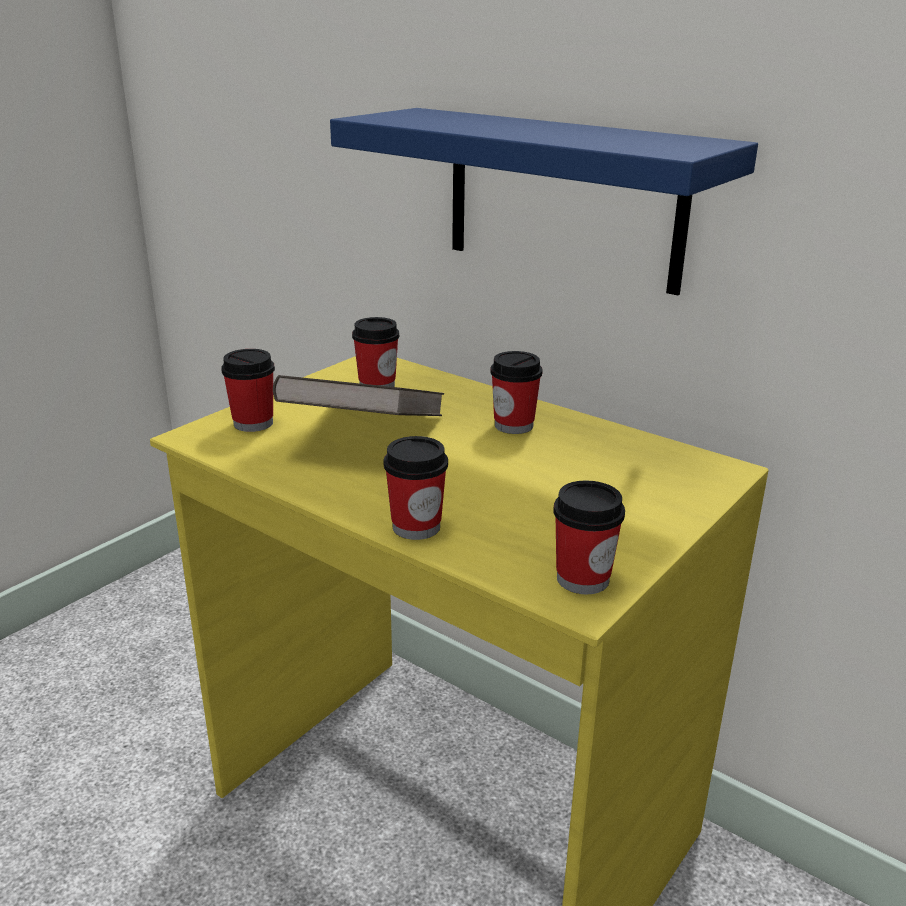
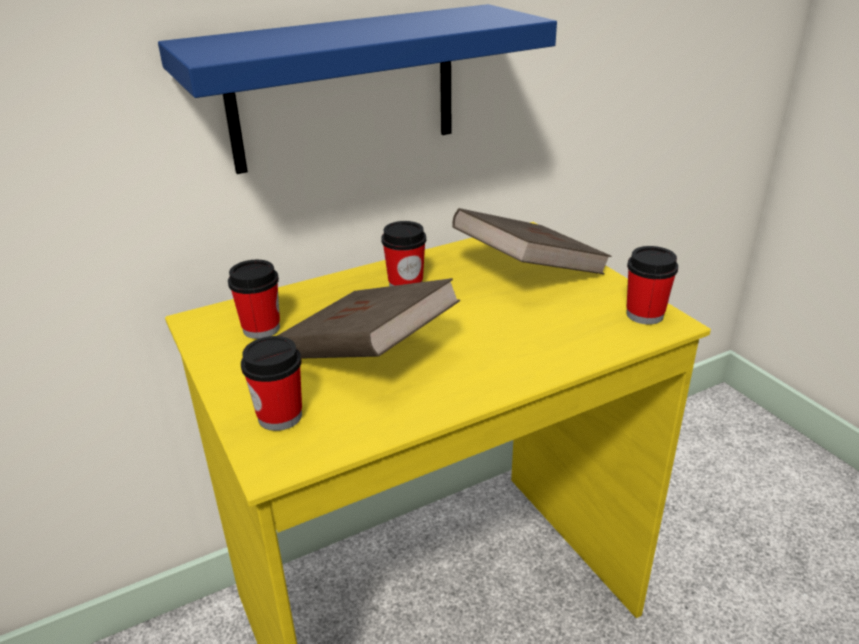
camera: 65 degrees left, 5 degrees up
cup [384,436,448,540] -> none
none -> brown book [452,208,611,274]

